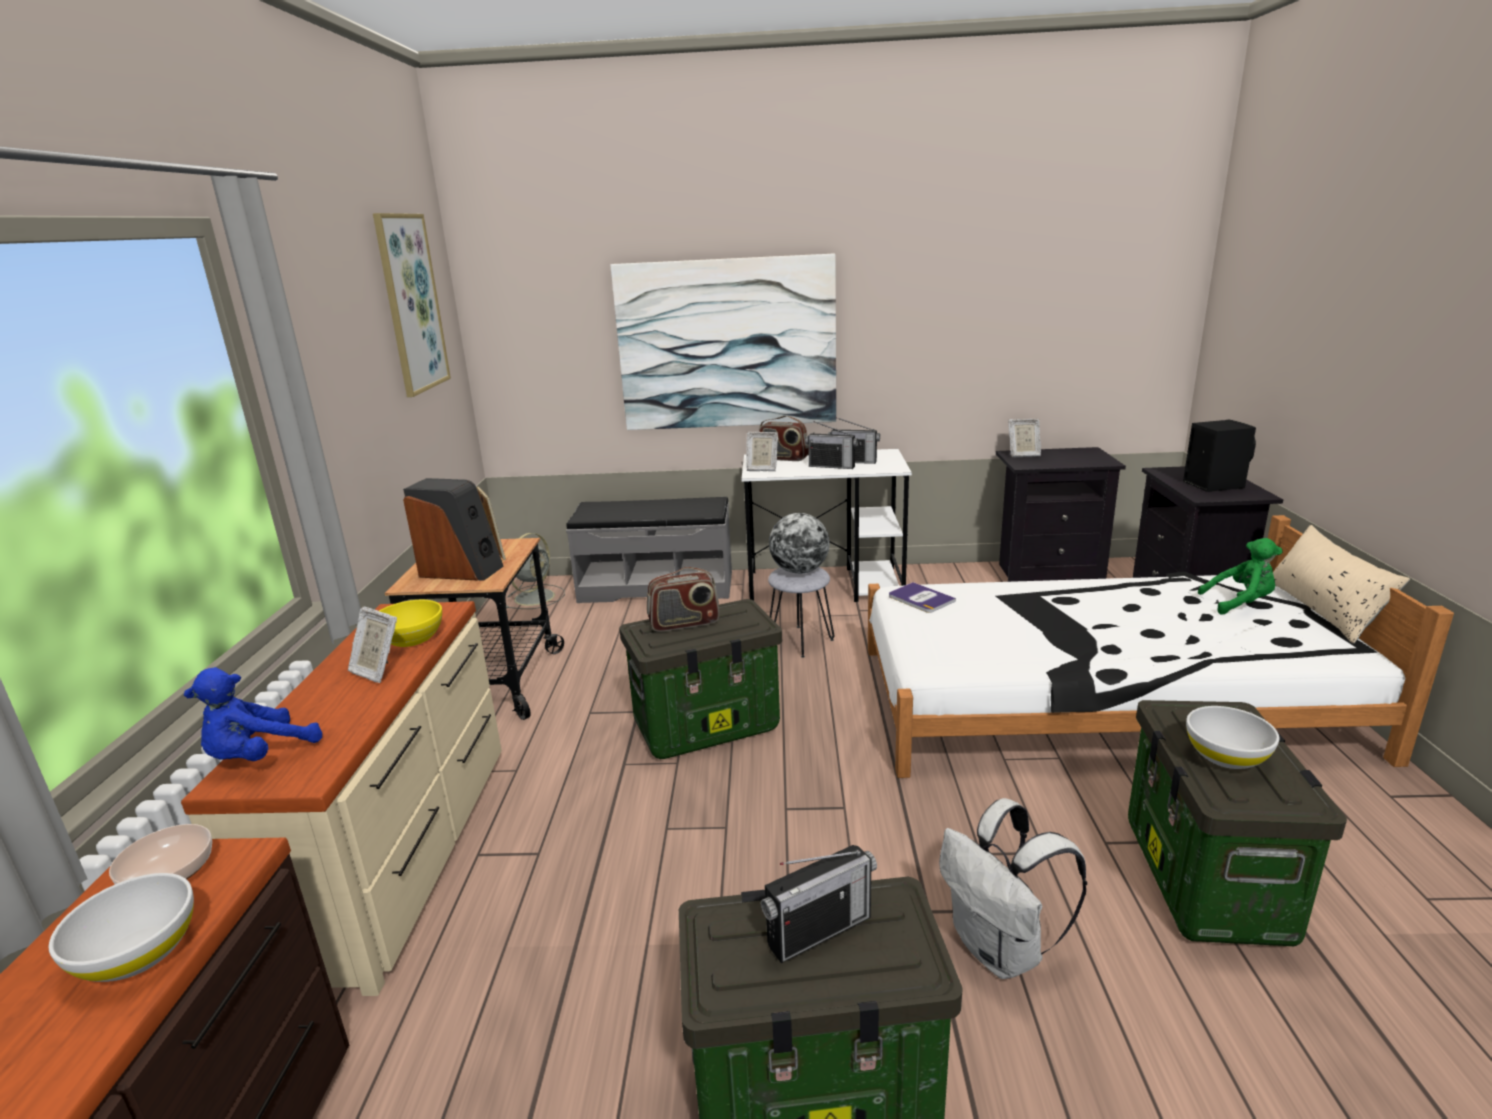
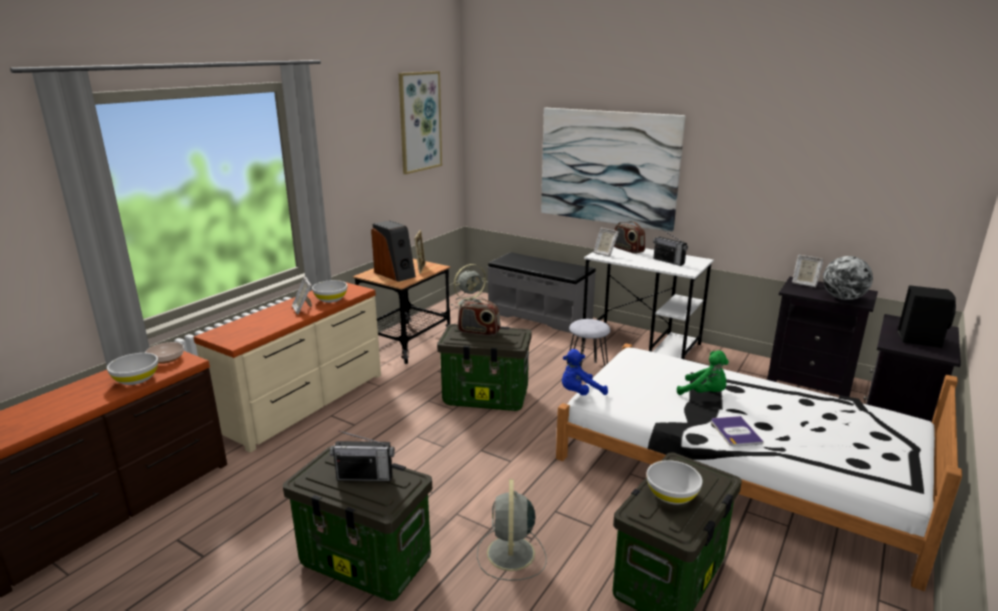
camera: 30 degrees right, 0 degrees up
blue plush toy [184,667,322,761] -> blue plush toy moved to [562,349,608,395]
yellow bowl [379,600,442,647] -> white bowl [312,280,347,303]
globe [769,513,830,574] -> globe moved to [823,256,873,300]
radio [805,421,858,469] -> none
book [889,582,956,613] -> book moved to [711,416,764,447]
white backpack [939,798,1087,979] -> grey fan [477,479,547,581]
green plush toy [1198,538,1283,615] -> green plush toy moved to [677,350,729,395]
beige pillow [1273,525,1410,644] -> none

